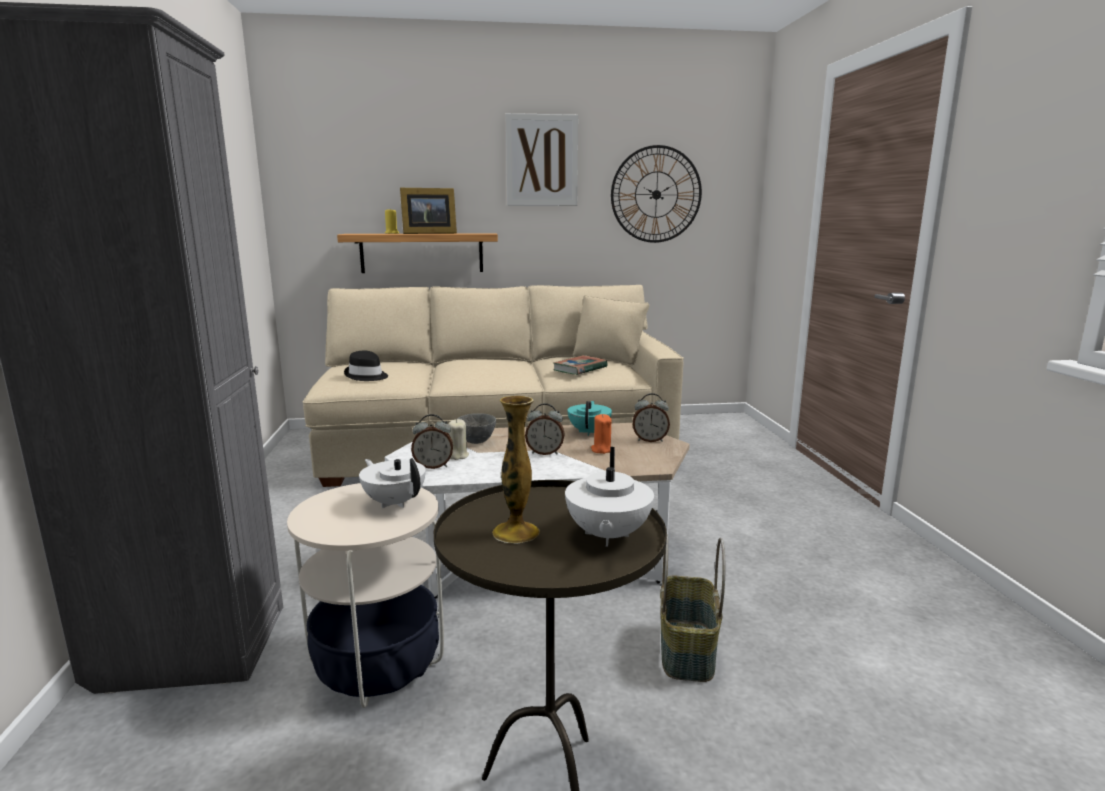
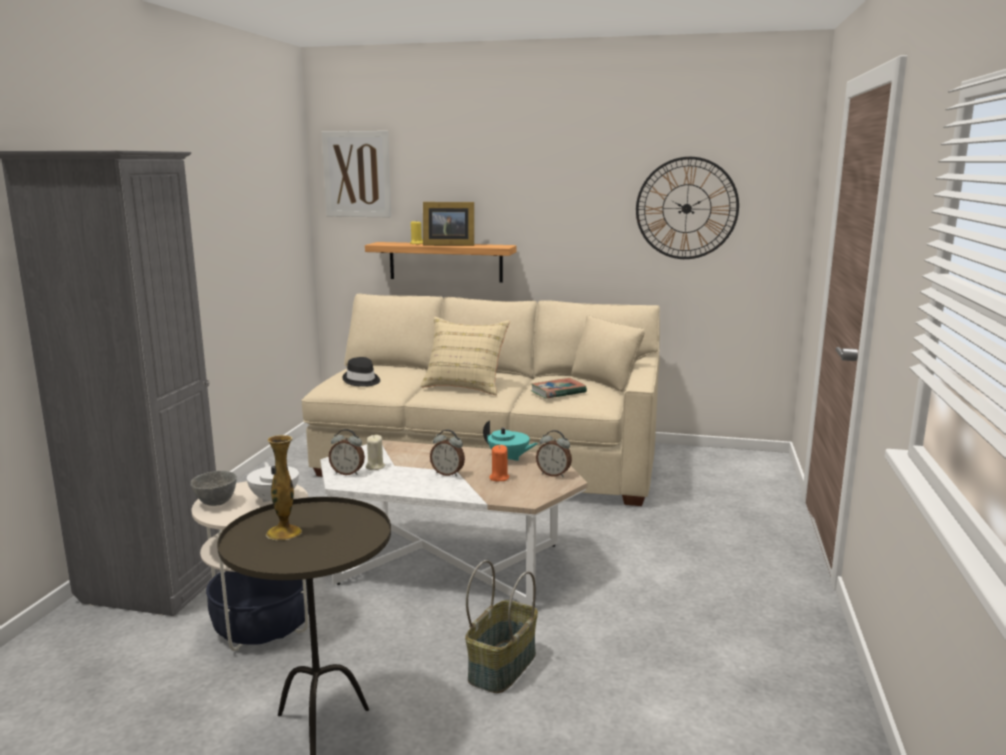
camera: 20 degrees right, 0 degrees up
grey bowl [457,413,496,444] -> grey bowl moved to [191,471,237,506]
picture [506,113,578,206] -> picture moved to [322,131,391,217]
white teapot [565,447,654,547] -> none
turquoise teapot [567,401,612,436] -> turquoise teapot turned 90 degrees clockwise [483,421,538,461]
none -> beige pillow [420,317,510,395]

